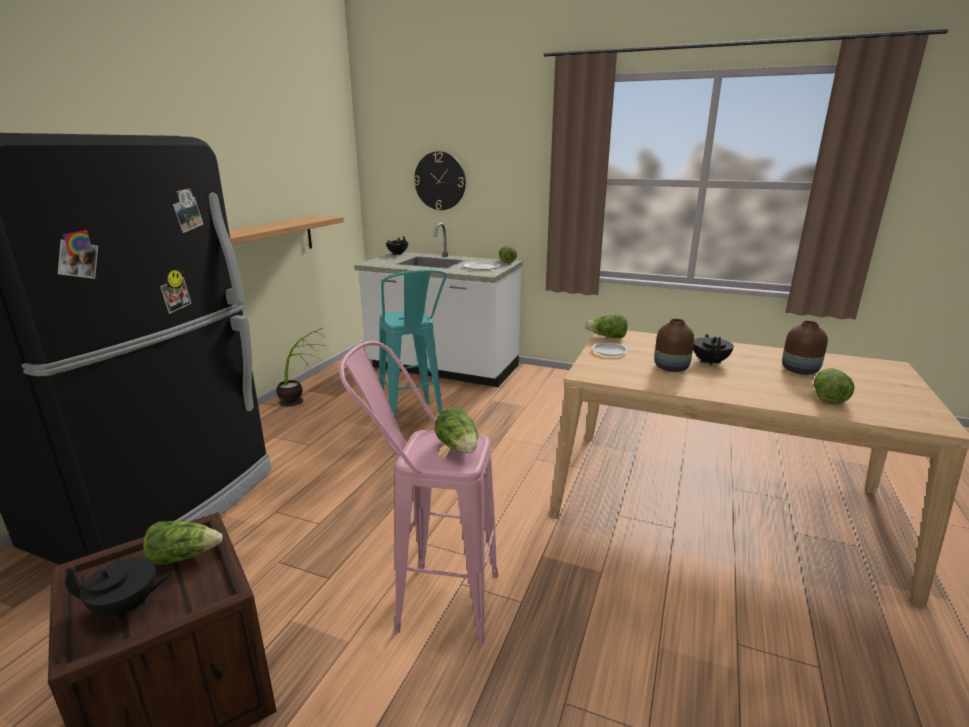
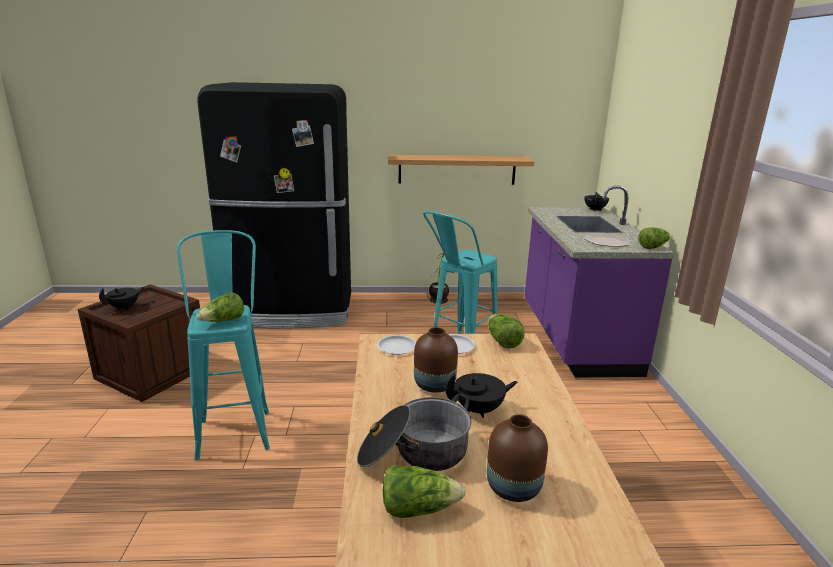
camera: 65 degrees right, 0 degrees up
black teapot [65,558,174,620] -> black teapot turned 105 degrees counterclockwise [99,287,145,310]
lettuce [143,521,223,565] -> none
pink stool [339,341,498,645] -> turquoise stool [177,230,270,460]
white counter [354,223,523,387] -> purple counter [524,185,674,377]
wall clock [414,151,466,210] -> none
none -> cooking pot [357,394,471,471]
none -> white plate [377,335,416,355]

